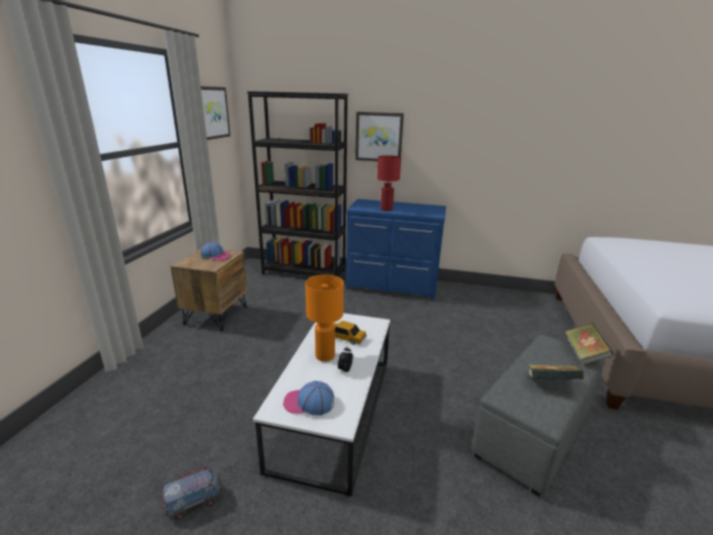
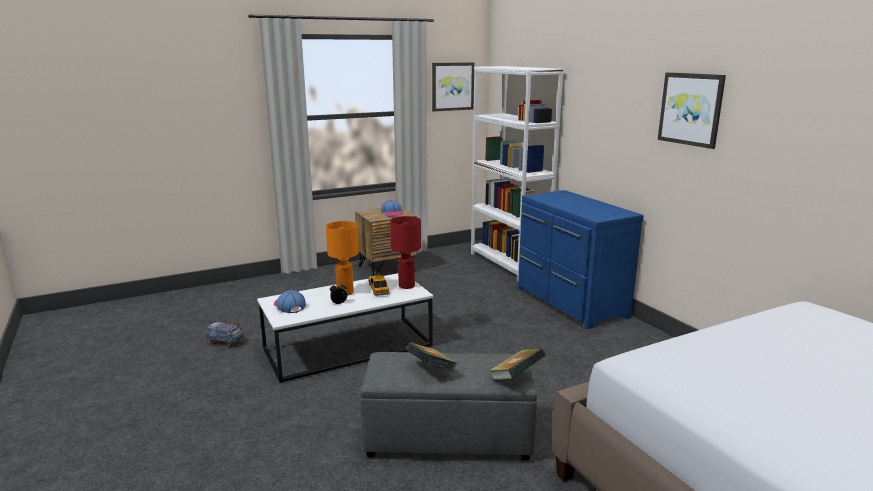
camera: 50 degrees right, 5 degrees down
black bookcase [247,91,348,277] -> white bookcase [471,66,564,281]
picture [355,112,404,161] -> picture moved to [658,72,726,149]
red table lamp [377,155,401,211] -> red table lamp moved to [390,216,421,289]

